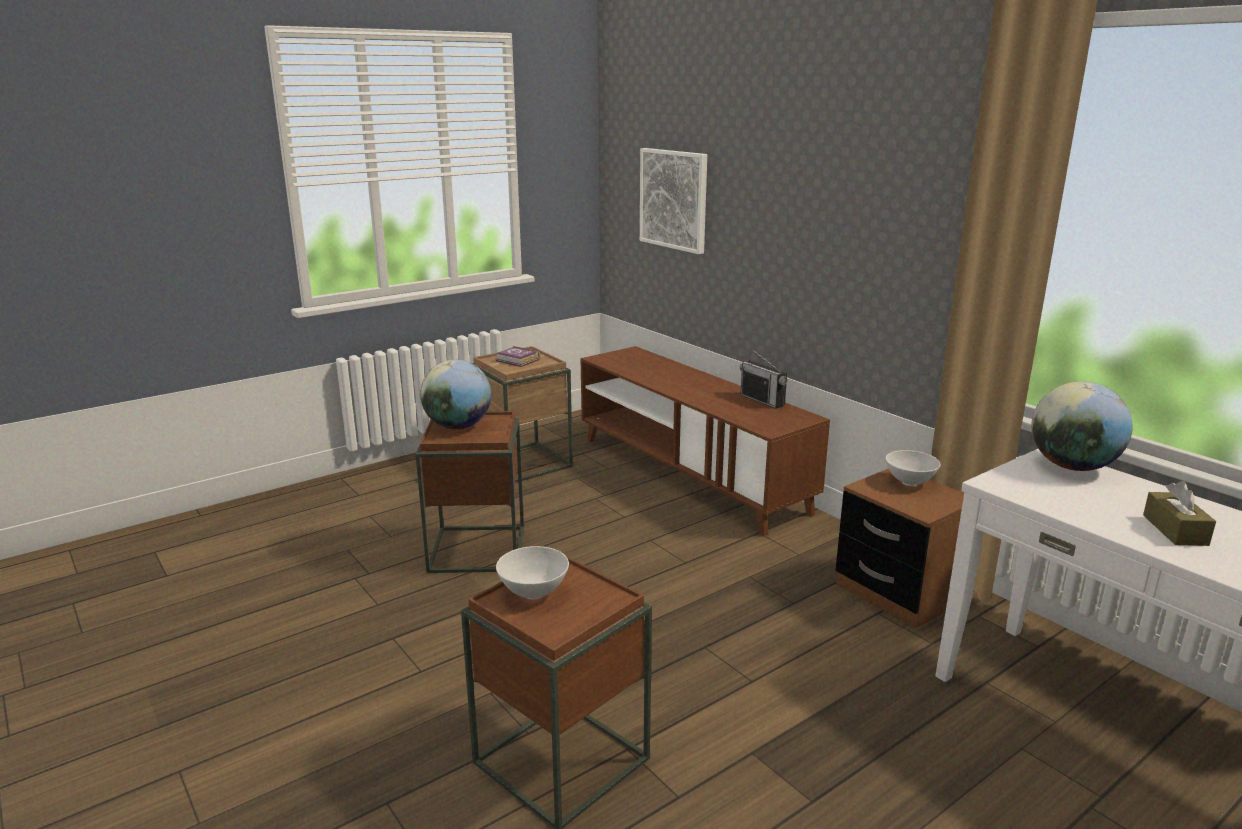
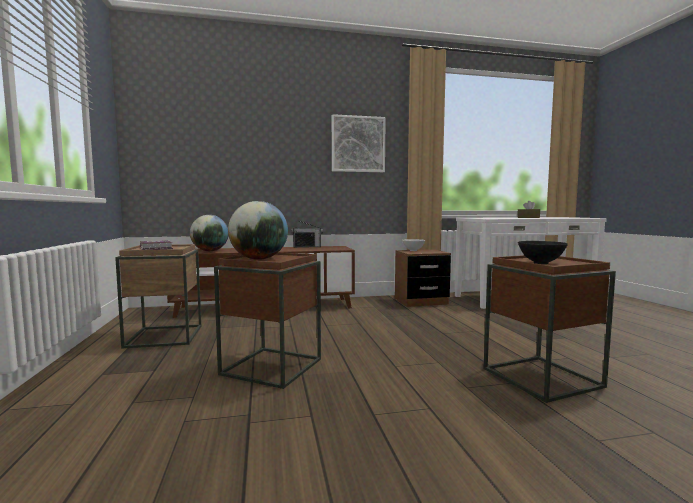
camera: 65 degrees left, 15 degrees down
white bowl [496,546,569,599] -> black bowl [518,241,568,264]
picture [640,148,707,254] -> picture moved to [332,114,386,172]
globe [1031,381,1132,471] -> globe moved to [190,215,229,251]

